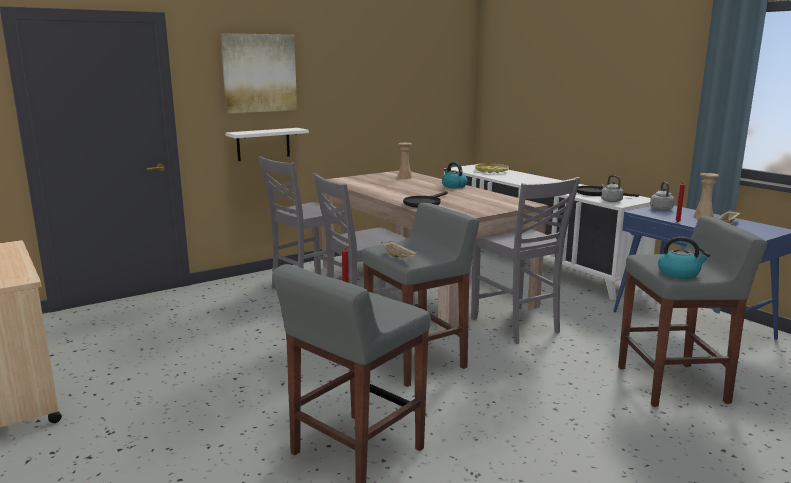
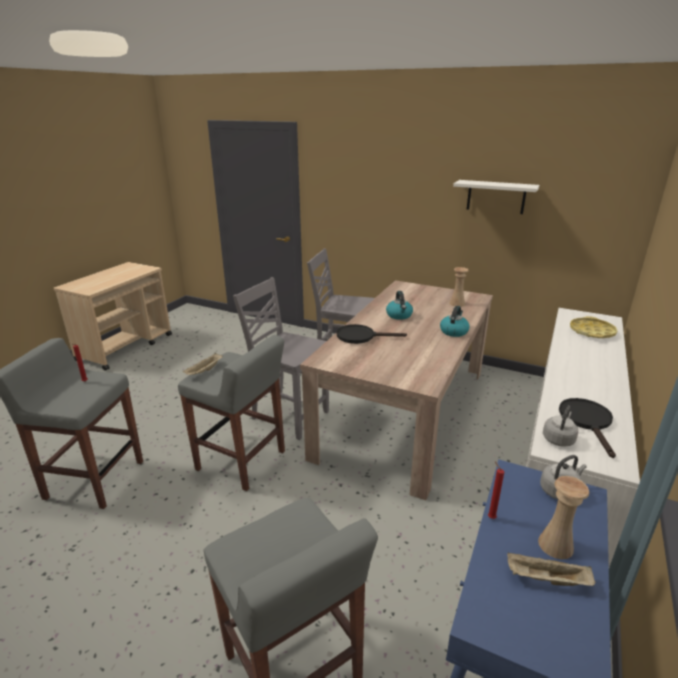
camera: 60 degrees right, 10 degrees up
picture [220,33,297,114] -> none
white shelf [225,128,309,161] -> white shelf moved to [453,180,539,214]
grey chair [471,177,580,344] -> none
kettle [658,236,710,279] -> kettle moved to [386,291,413,320]

